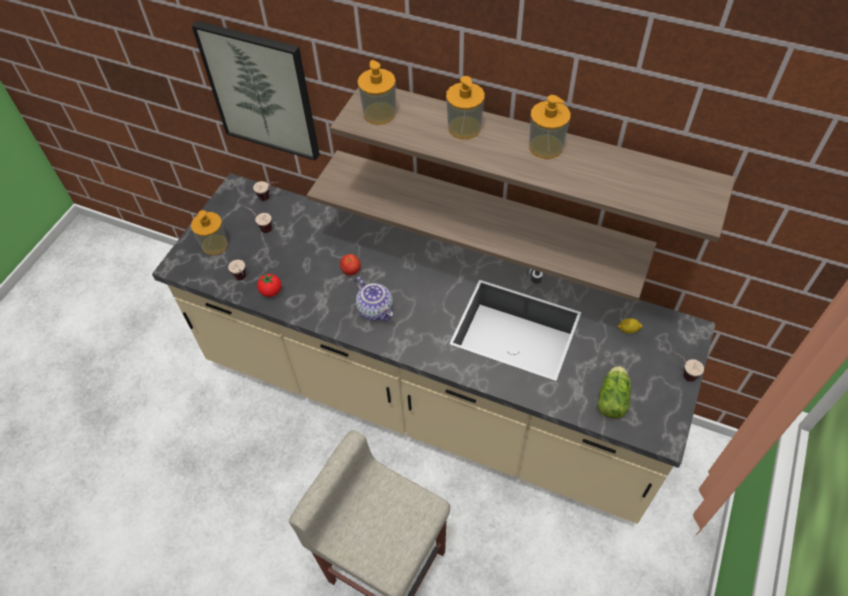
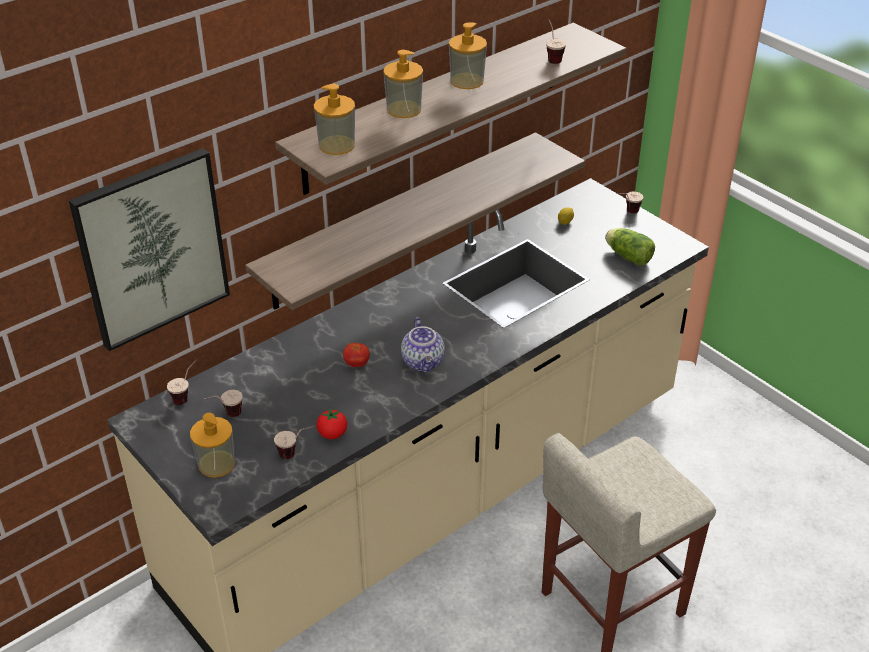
camera: 65 degrees left, 15 degrees down
teapot [355,277,393,321] -> teapot turned 90 degrees clockwise [401,317,445,373]
none -> cup [546,19,566,64]

